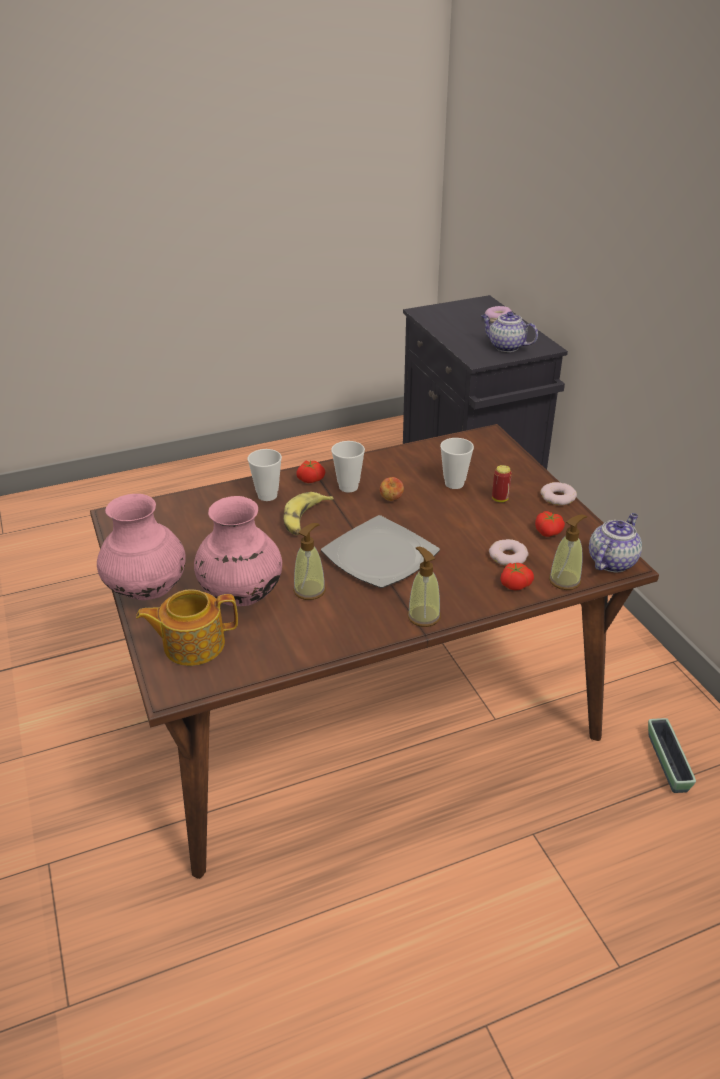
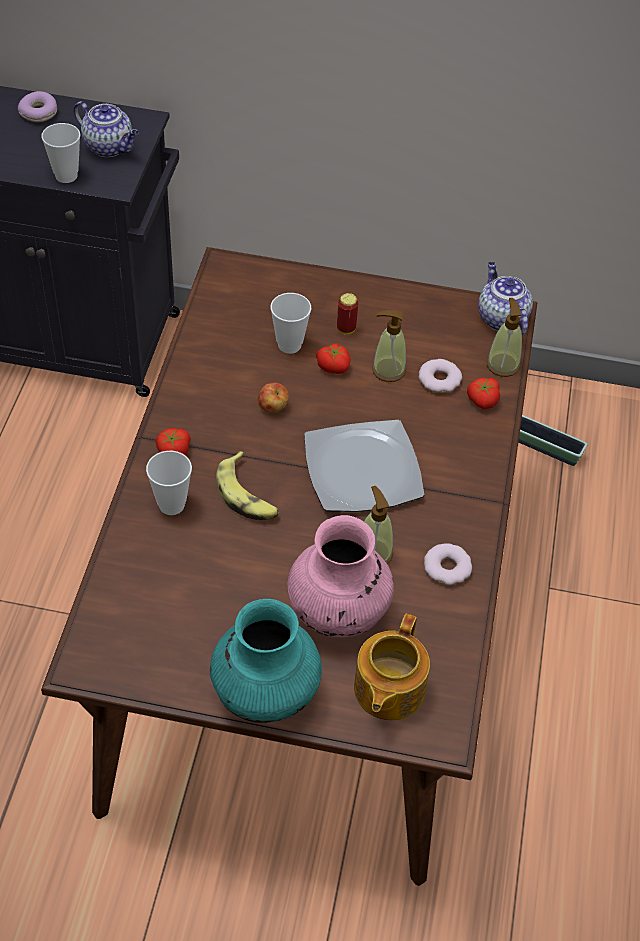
camera: 60 degrees left, 15 degrees up
pink vase [97,494,186,600] -> turquoise vase [210,599,322,723]
cup [331,441,365,492] -> cup moved to [41,123,80,183]
soap dispenser [407,547,441,627] -> soap dispenser moved to [372,310,406,382]
teapot [481,312,538,352] -> teapot turned 120 degrees counterclockwise [73,101,139,157]
tomato [535,511,565,537] -> tomato moved to [316,343,351,374]
donut [541,482,577,505] -> donut moved to [424,543,472,586]

